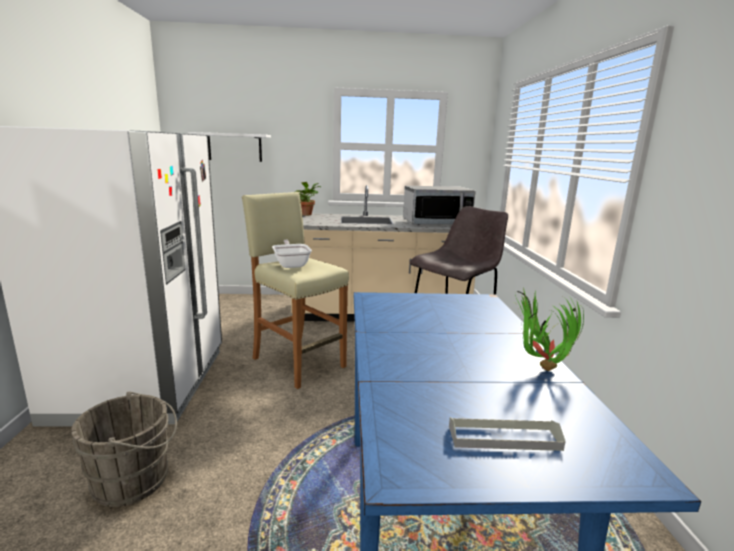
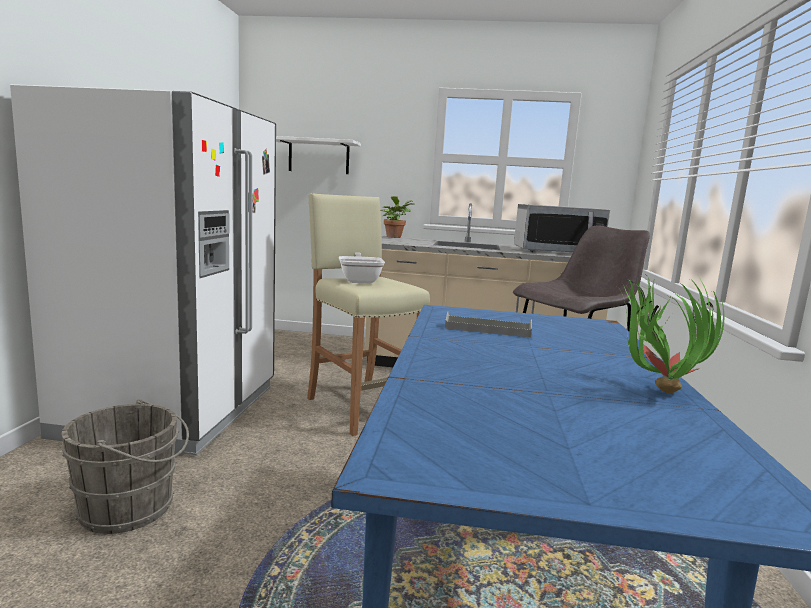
camera: 10 degrees right, 5 degrees down
grey tray [449,417,566,451] -> grey tray moved to [445,311,532,337]

